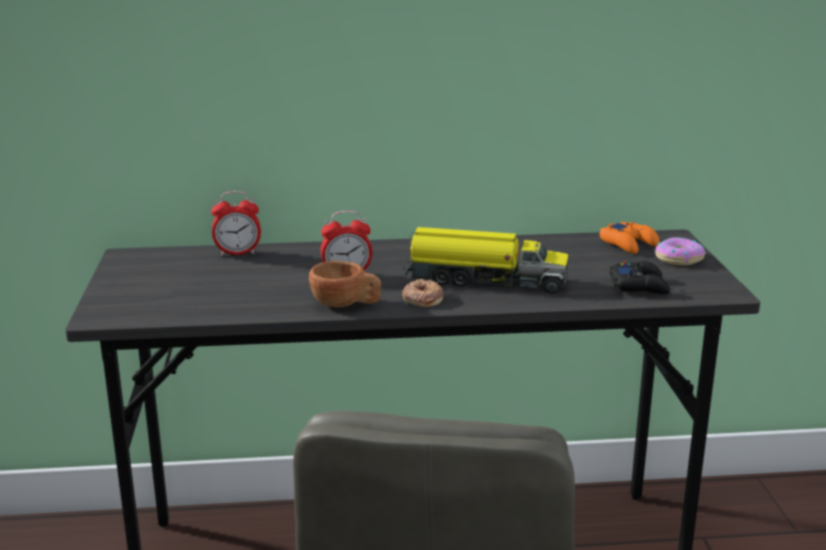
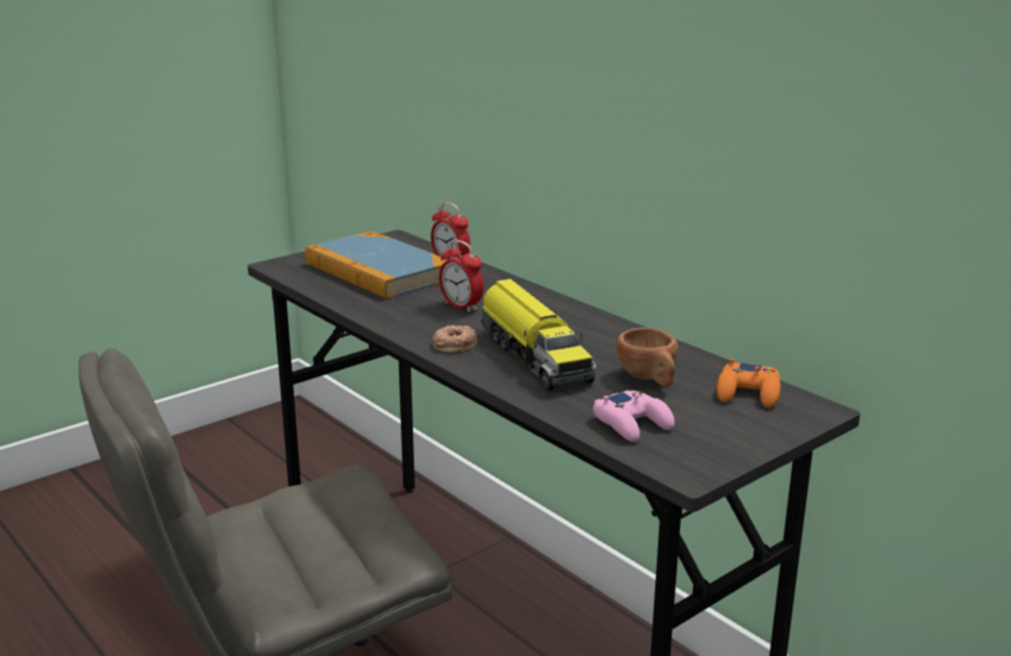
camera: 55 degrees right, 0 degrees up
brown cup [309,261,381,307] -> brown cup moved to [616,328,678,387]
black game controller [609,261,670,294] -> pink game controller [593,390,675,442]
donut [655,237,706,265] -> none
none -> book [305,231,447,299]

